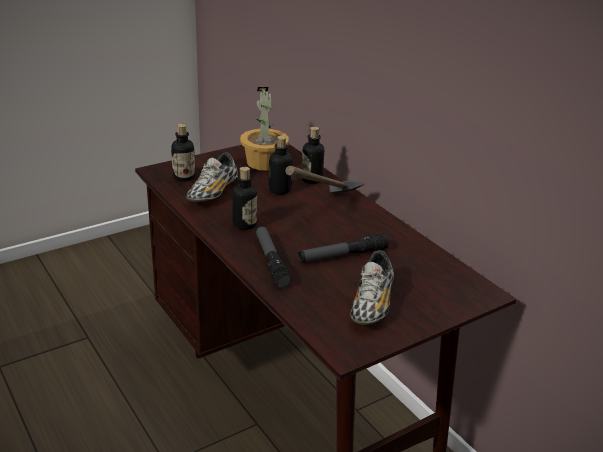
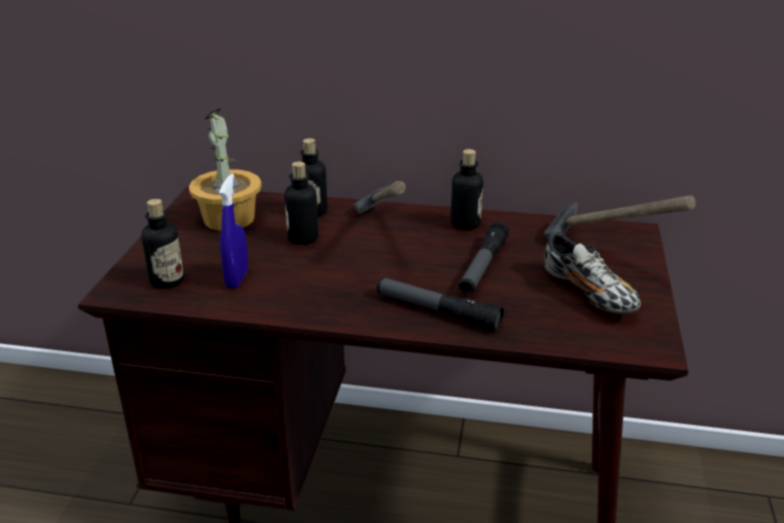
camera: 45 degrees left, 0 degrees up
shoe [186,152,238,202] -> blue spray bottle [219,174,248,288]
bottle [232,167,257,230] -> bottle moved to [451,149,483,230]
none -> hammer [544,195,696,239]

